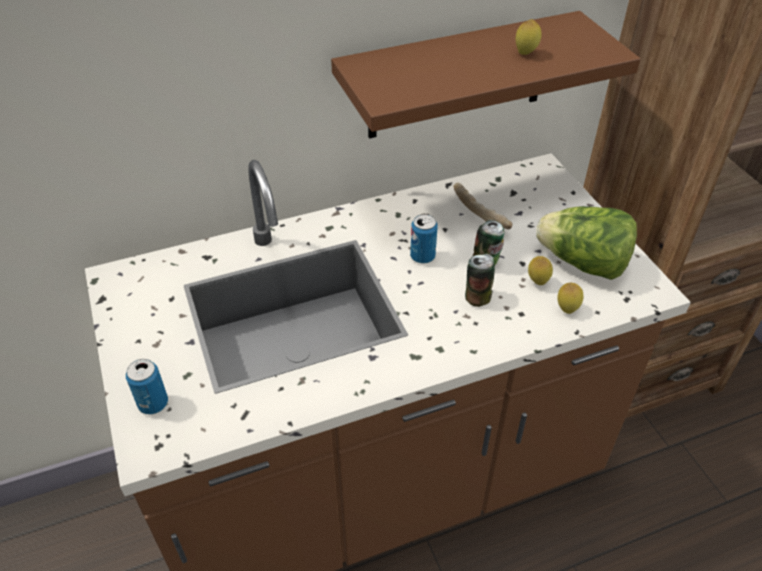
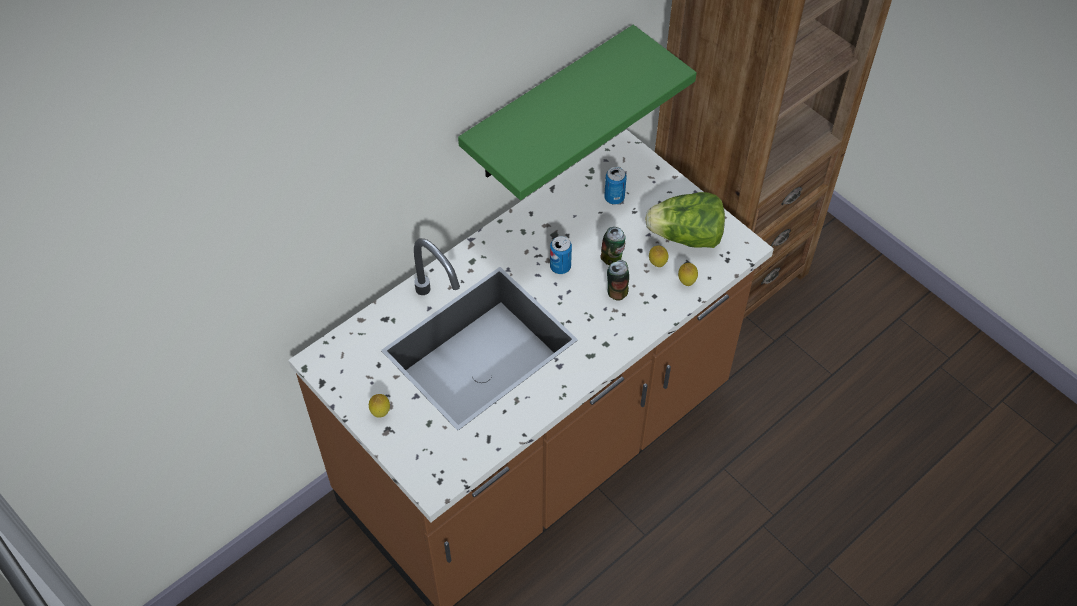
camera: 20 degrees left, 10 degrees up
can [126,359,168,414] -> can moved to [604,167,627,205]
brown shelf [331,11,640,139] -> green shelf [458,25,697,200]
bread [454,183,512,229] -> none
lemon [516,19,542,55] -> lemon moved to [369,394,390,418]

